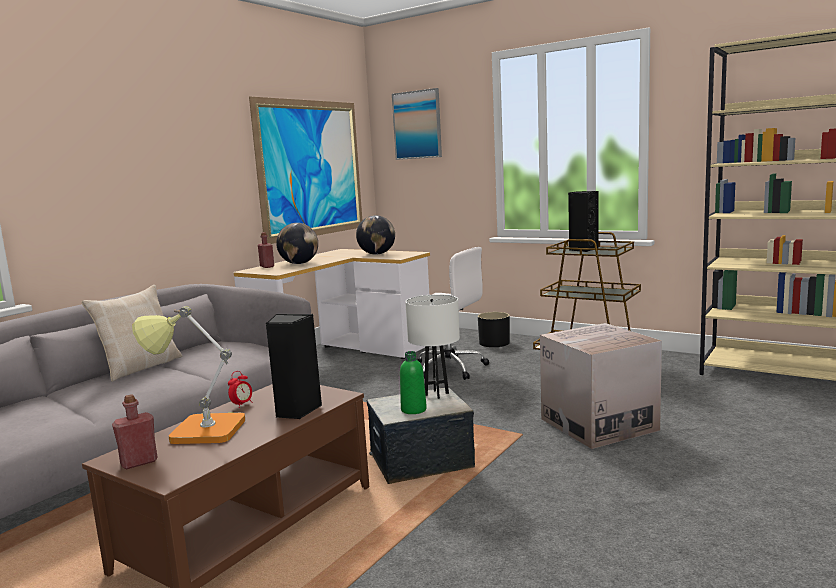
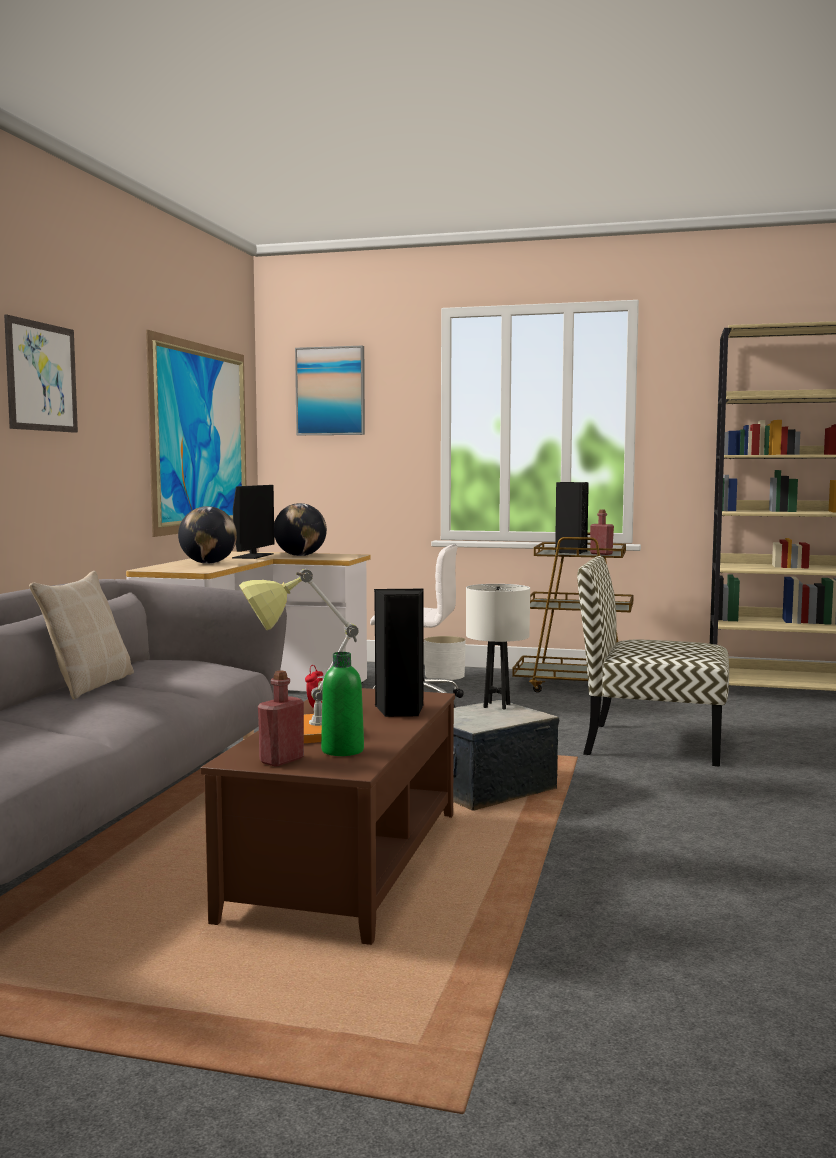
camera: 20 degrees left, 5 degrees down
red bottle [258,232,274,268] -> red bottle moved to [590,509,614,555]
green bottle [400,351,427,414] -> green bottle moved to [321,652,364,756]
black planter [478,312,510,347] -> white planter [424,636,466,680]
cardboard box [540,323,662,449] -> chair [577,556,729,767]
none -> picture [4,315,78,433]
none -> monitor [232,485,274,559]

